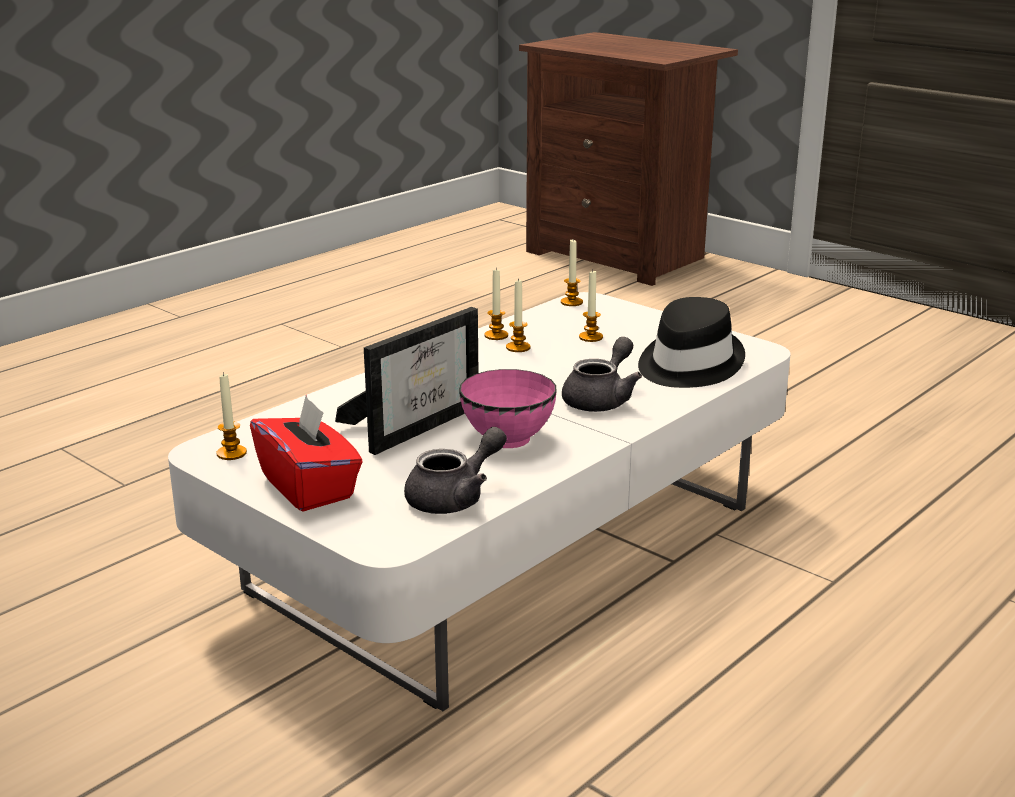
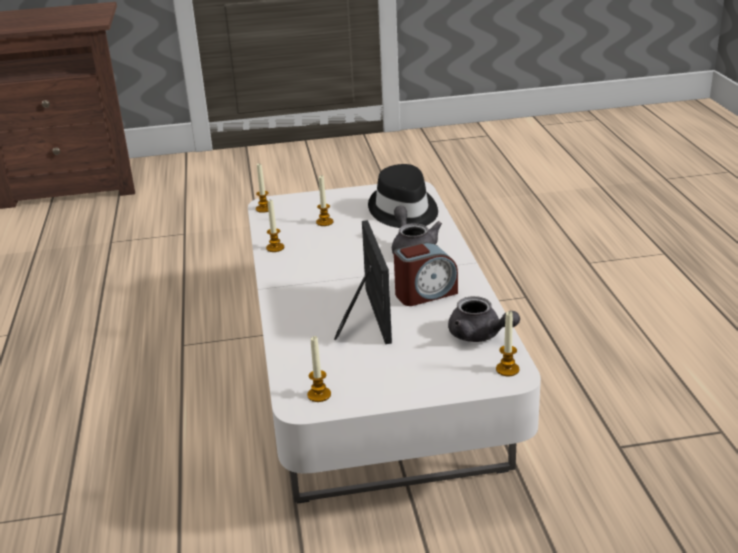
camera: 50 degrees left, 5 degrees up
red tissue box [250,395,363,511] -> none
grey teapot [404,427,507,514] -> grey teapot turned 135 degrees clockwise [448,296,520,342]
pink bowl [459,369,556,448] -> alarm clock [394,242,458,306]
candle [506,278,531,352] -> candle moved to [496,311,519,376]

